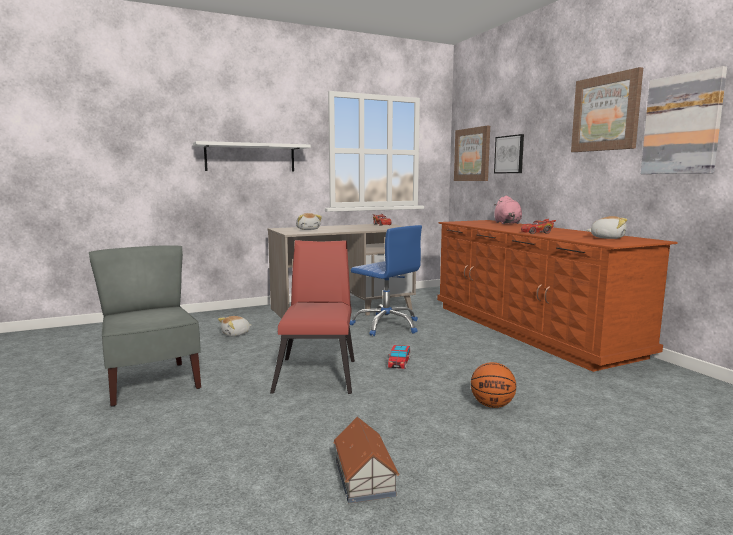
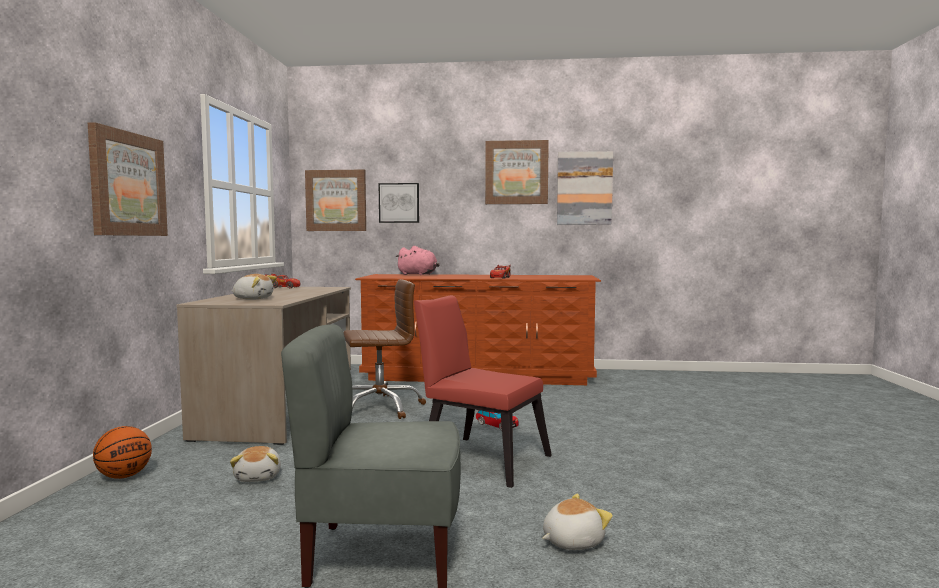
camera: 60 degrees left, 5 degrees down
white shelf [193,141,311,172] -> picture [88,122,168,236]
toy house [333,417,399,503] -> none
blue office chair [350,225,422,336] -> brown office chair [343,279,426,419]
basketball [471,362,516,408] -> basketball moved to [93,426,152,479]
plush toy [587,216,627,239] -> plush toy moved to [542,494,613,550]

